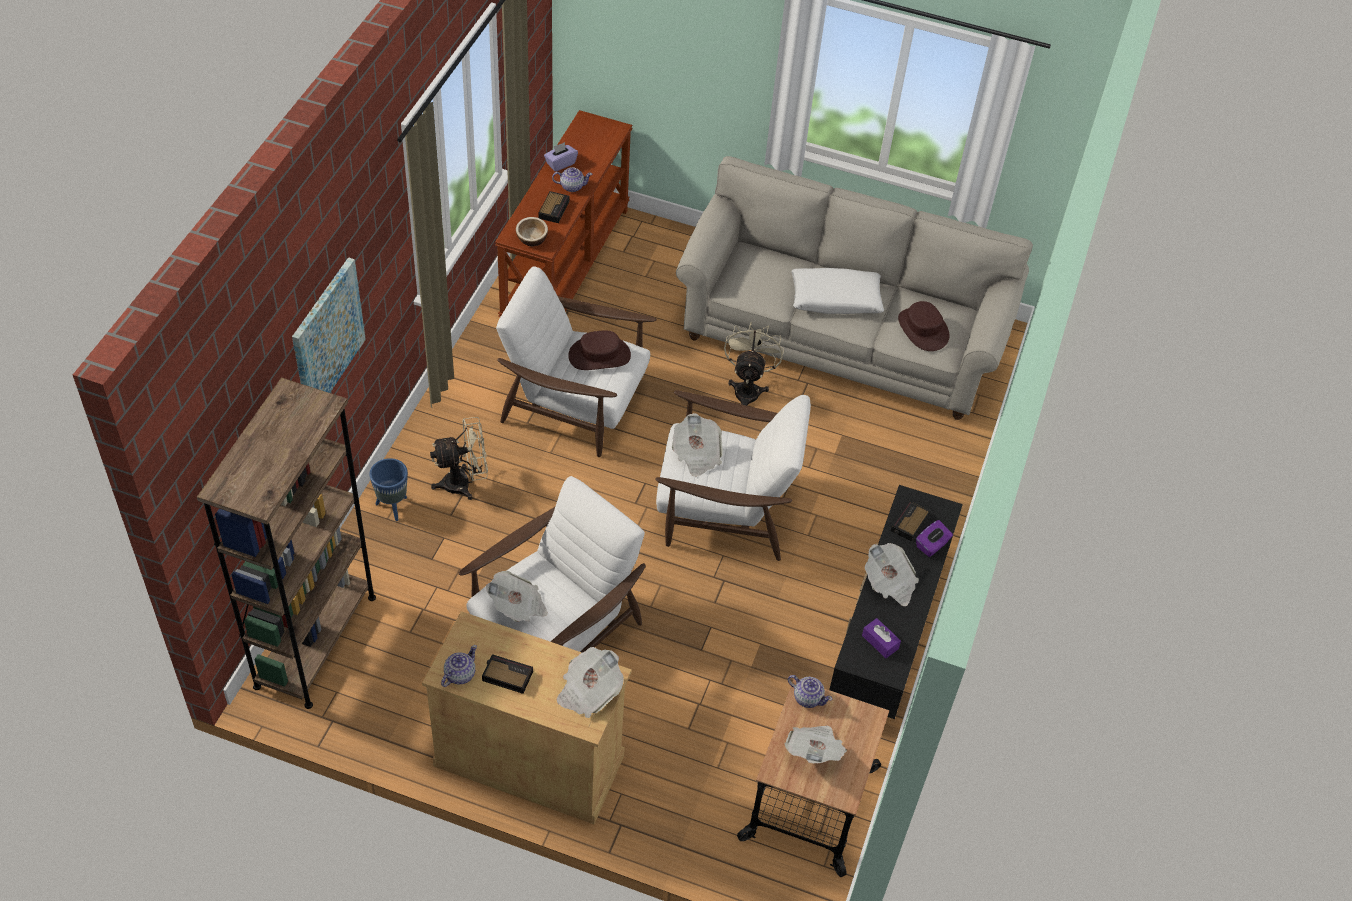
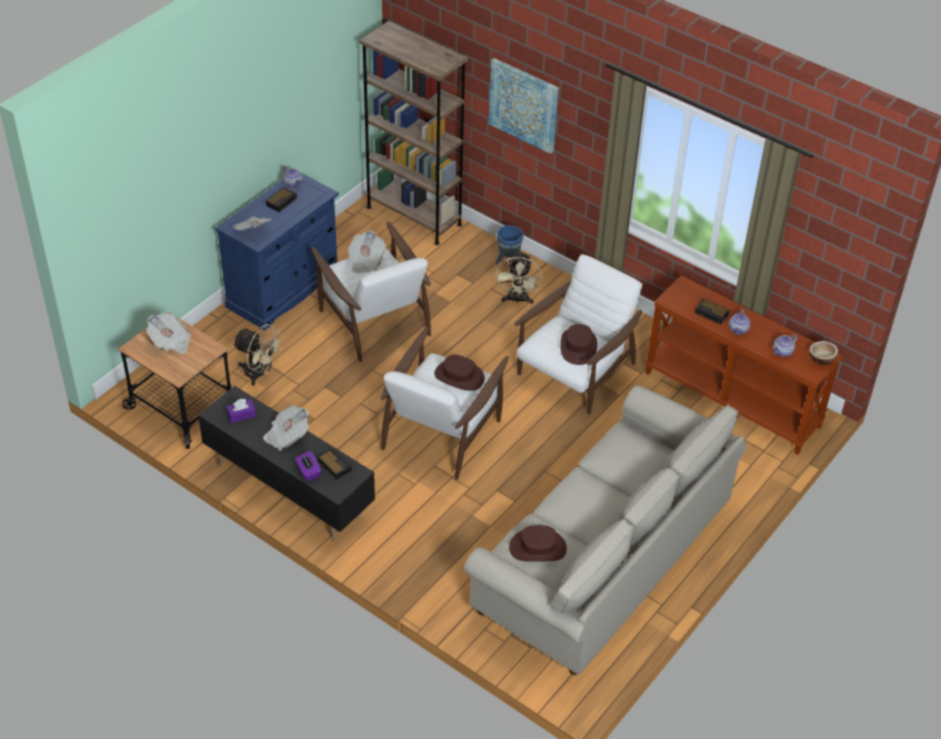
camera: 110 degrees right, 5 degrees down
beige cabinet [422,611,632,824] -> blue cabinet [215,173,339,330]
bowl [516,217,548,246] -> bowl moved to [810,341,838,365]
purple tissue box [544,142,578,172] -> none
newspaper [672,413,723,477] -> brown hat [434,355,485,391]
beige fan [724,322,784,406] -> beige fan moved to [233,324,283,386]
teapot [788,675,832,708] -> teapot moved to [773,334,797,357]
white pillow [791,268,884,314] -> none

